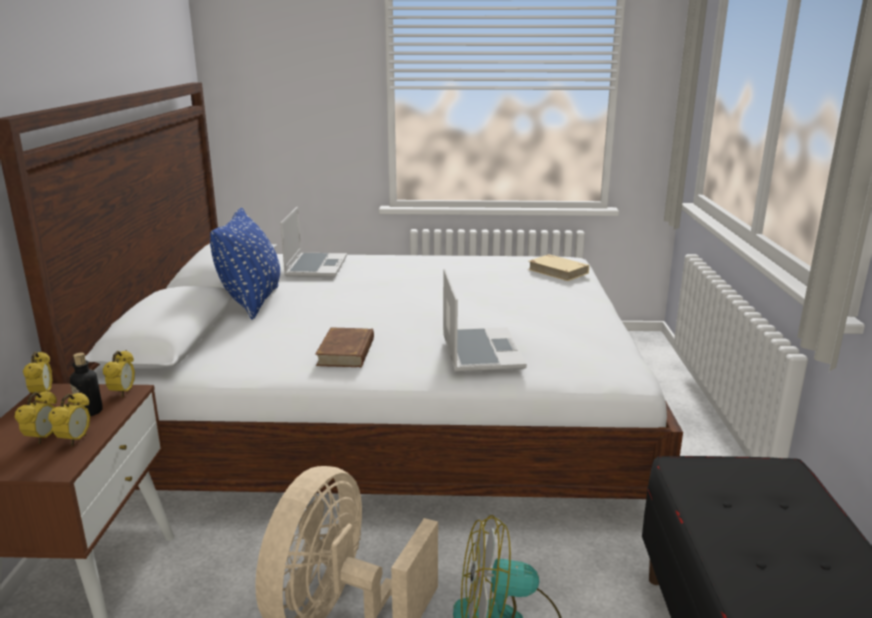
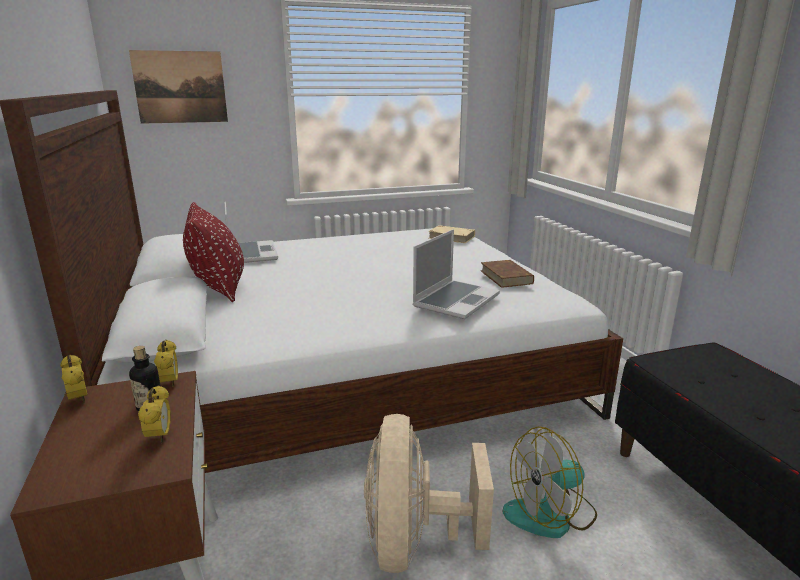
camera: 20 degrees left, 0 degrees up
alarm clock [15,390,57,445] -> none
blue pillow [210,208,280,320] -> red pillow [183,202,244,302]
brown book [315,327,374,367] -> brown book moved to [481,260,534,288]
laptop [443,269,527,372] -> laptop turned 60 degrees clockwise [412,229,500,319]
none -> picture [129,50,228,124]

